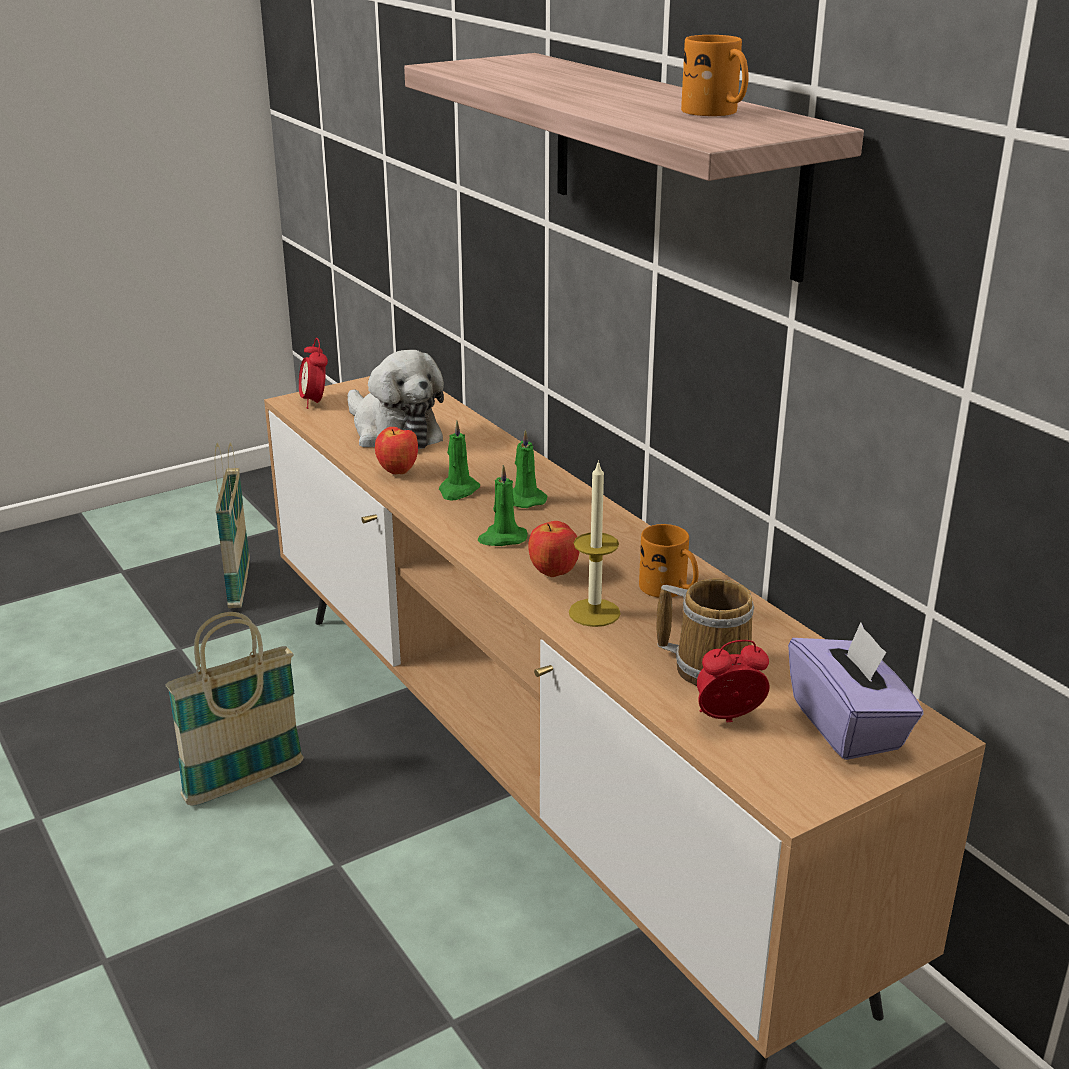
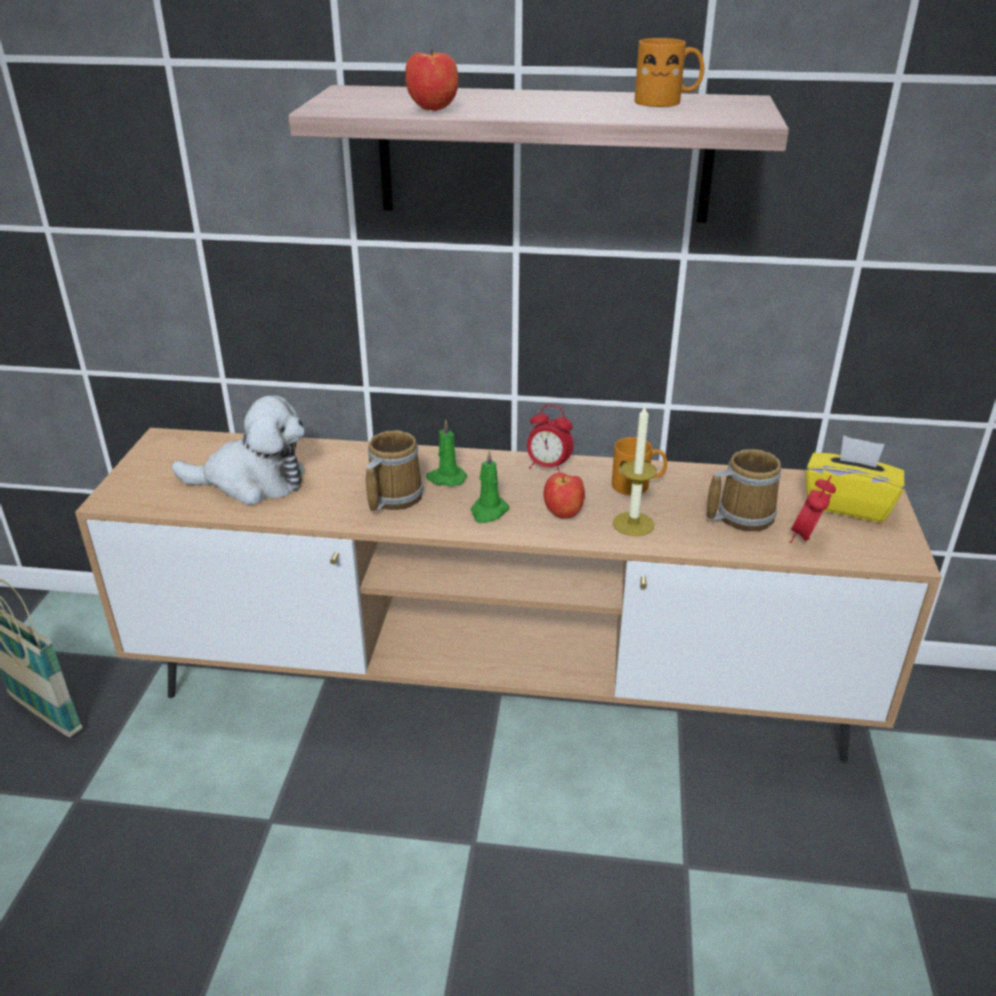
camera: 50 degrees left, 5 degrees up
basket [165,612,304,806] -> none
alarm clock [299,338,328,409] -> alarm clock moved to [527,405,573,473]
apple [375,427,418,474] -> apple moved to [405,48,459,111]
green candle [439,421,480,501] -> mug [366,430,423,512]
purple tissue box [788,622,923,760] -> yellow tissue box [805,435,904,522]

